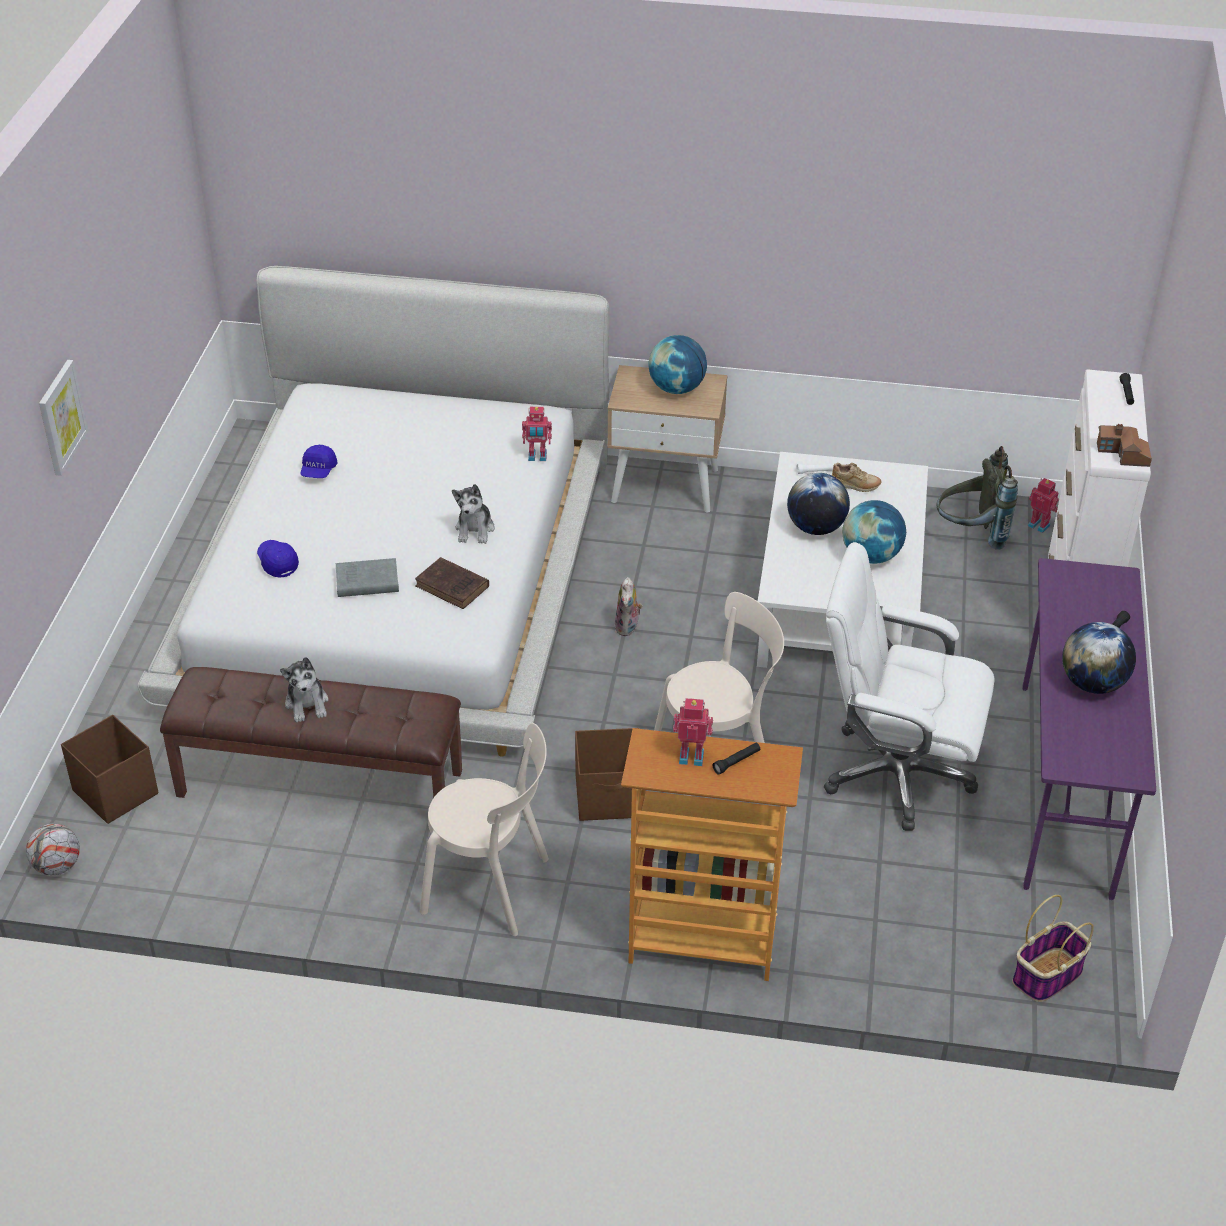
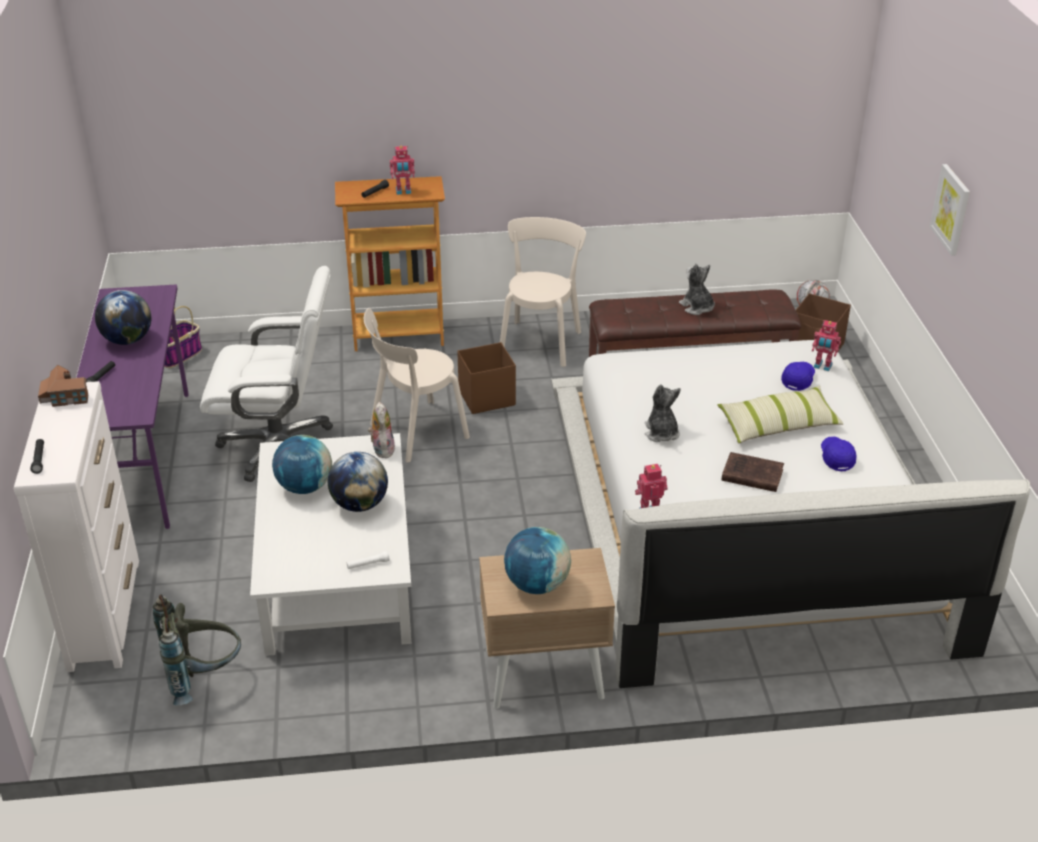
camera: 165 degrees right, 5 degrees down
blue cap [257,540,299,578] -> blue cap turned 105 degrees counterclockwise [781,362,815,391]
grey book [336,558,399,597] -> none
brown book [415,557,489,609] -> brown book moved to [721,452,784,492]
beige chair [420,723,549,936] -> beige chair turned 105 degrees clockwise [500,217,586,367]
plush toy [615,577,643,636] -> plush toy moved to [368,402,395,458]
beige shoe [832,463,882,492] -> none
toy robot [1028,478,1059,533] -> toy robot moved to [812,320,841,371]
none -> pillow [717,386,843,443]

